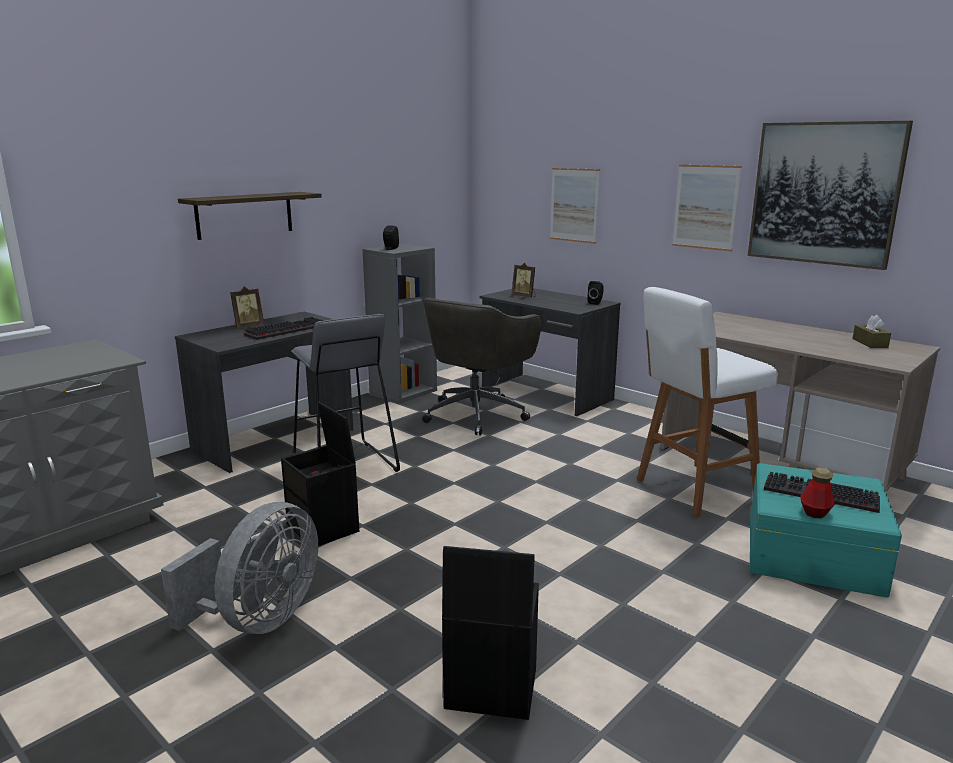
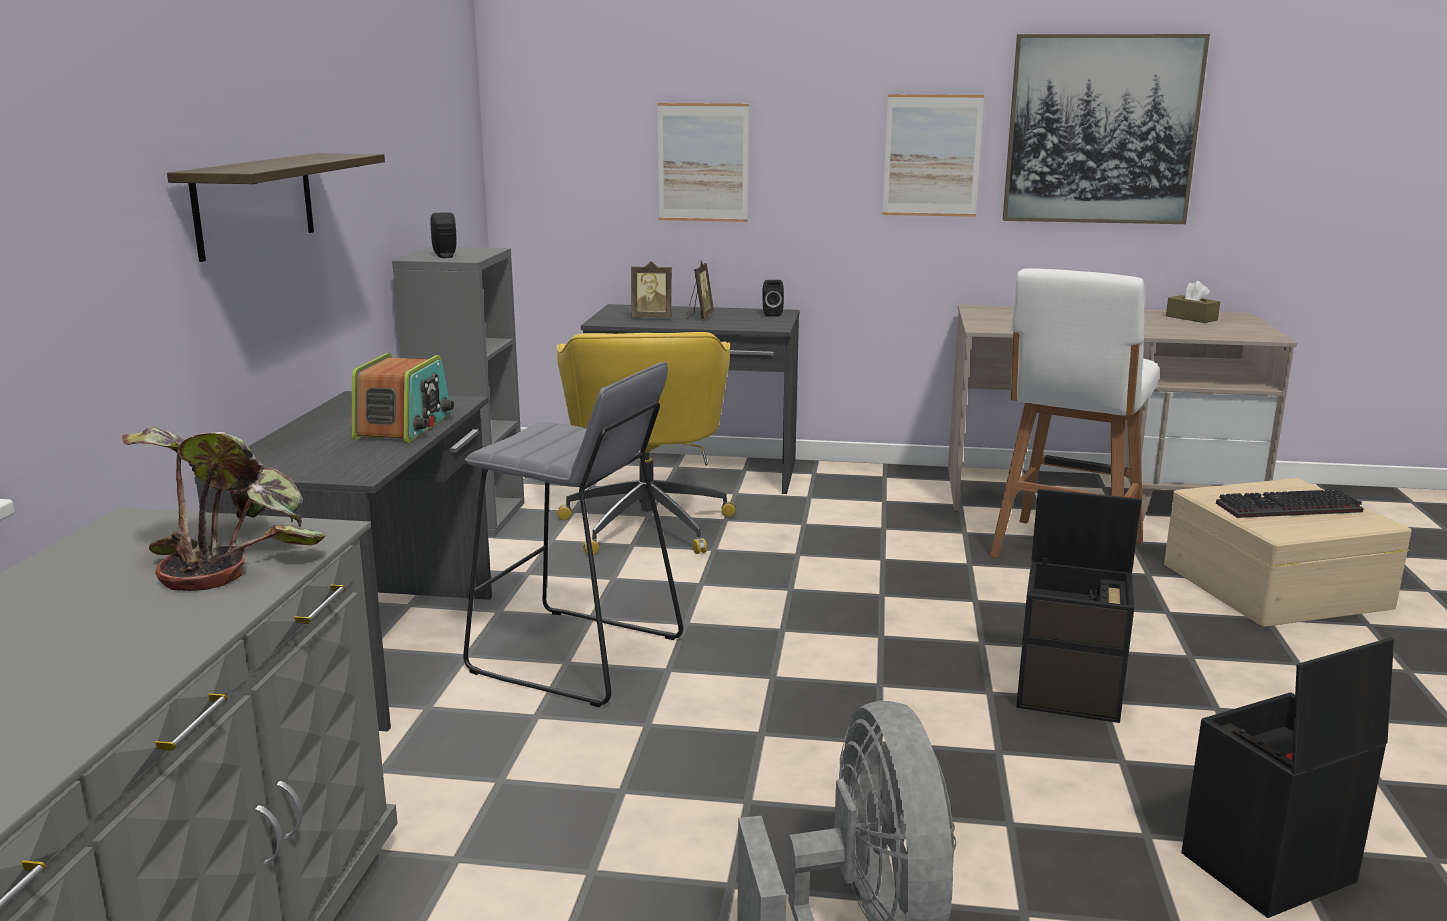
camera: 35 degrees left, 0 degrees up
picture frame [230,286,264,328] -> picture frame moved to [686,261,714,319]
keyboard [244,317,323,340] -> radio [351,353,454,443]
black storage box [281,401,359,546] -> black storage box moved to [1016,489,1142,723]
grey office chair [422,298,542,435] -> yellow office chair [557,332,735,555]
turquoise storage box [750,463,902,598] -> beige storage box [1164,478,1412,627]
bottle [800,467,835,518] -> none
none -> potted plant [122,426,326,591]

